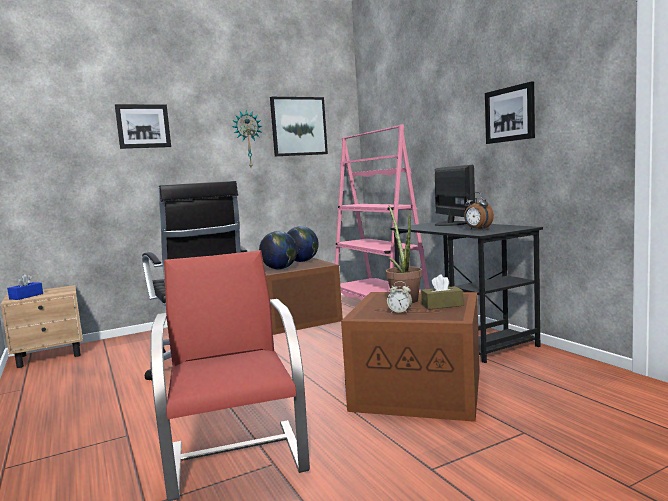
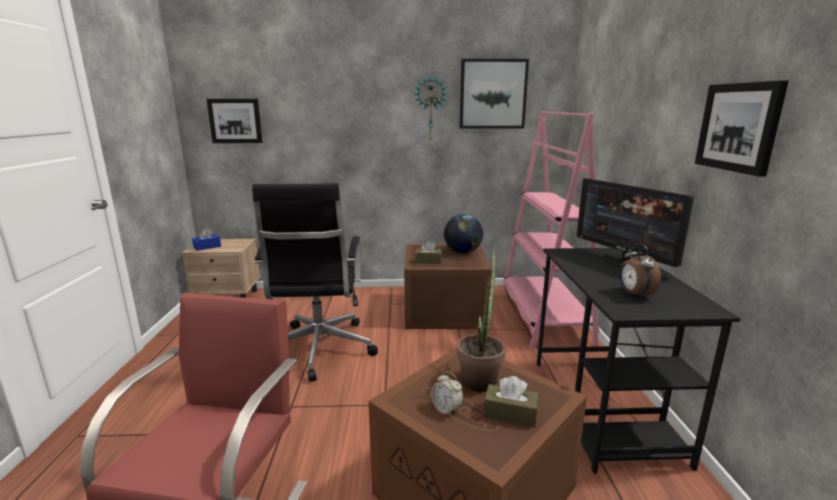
camera: 25 degrees right, 10 degrees up
picture [115,104,171,149] -> picture moved to [206,99,263,143]
globe [259,231,297,270] -> brown tissue box [415,241,442,264]
monitor [435,165,475,226] -> monitor turned 135 degrees clockwise [577,178,694,267]

